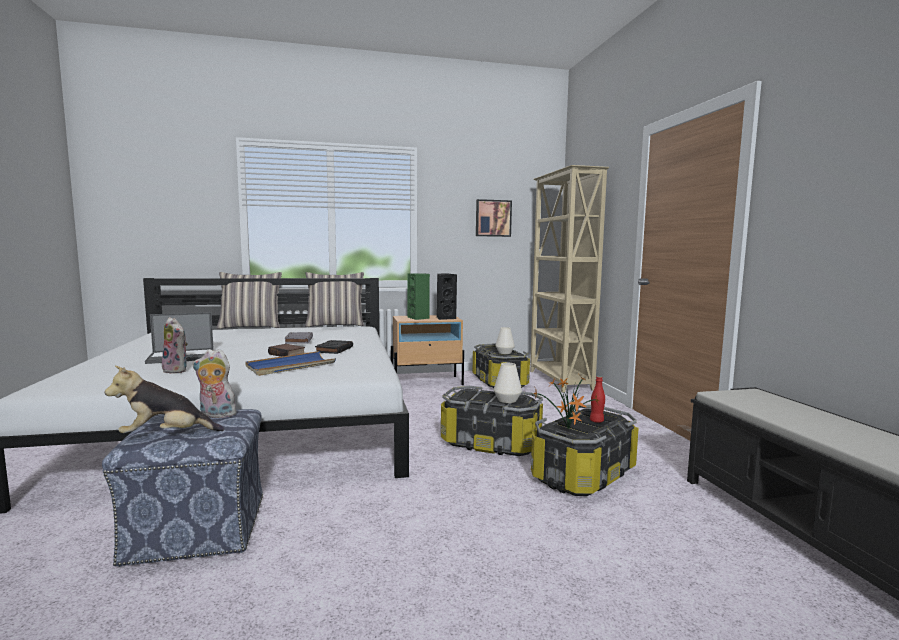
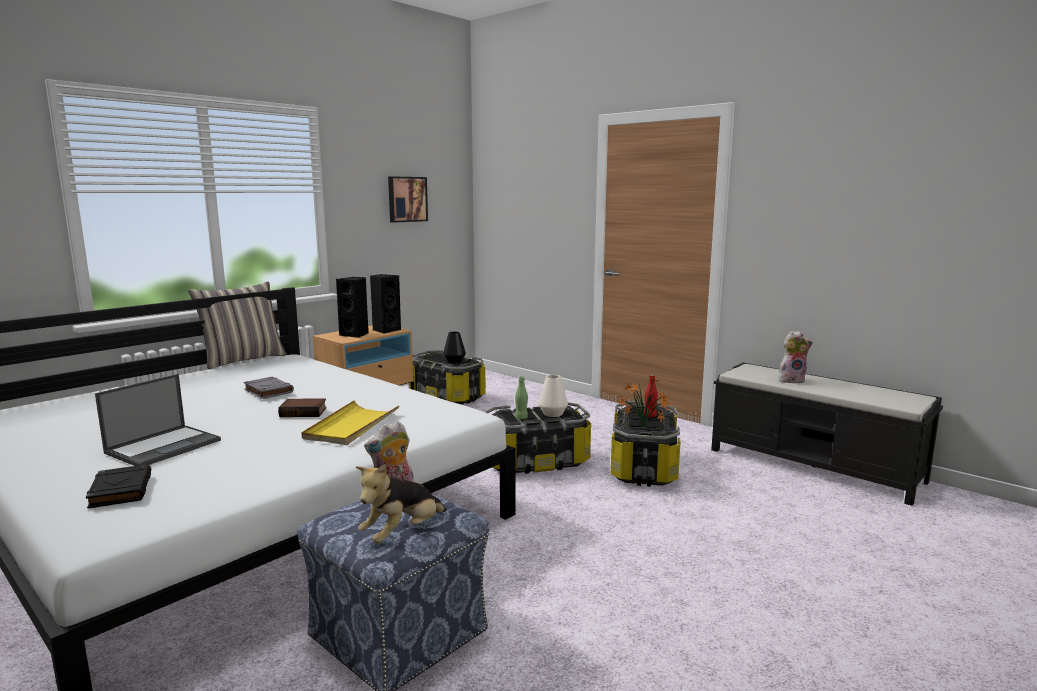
camera: 35 degrees left, 5 degrees up
plush toy [162,317,188,374] -> plush toy moved to [779,331,813,383]
pillow [217,272,282,329] -> none
blue tray [245,351,336,376] -> yellow tray [301,400,400,445]
black book [315,340,353,354] -> black book moved to [86,464,151,509]
green speaker [407,273,430,320] -> black speaker [336,277,369,338]
white vase [495,327,515,354] -> black vase [443,332,466,363]
beige bookcase [530,165,609,393] -> none
none -> green bottle [515,376,528,419]

